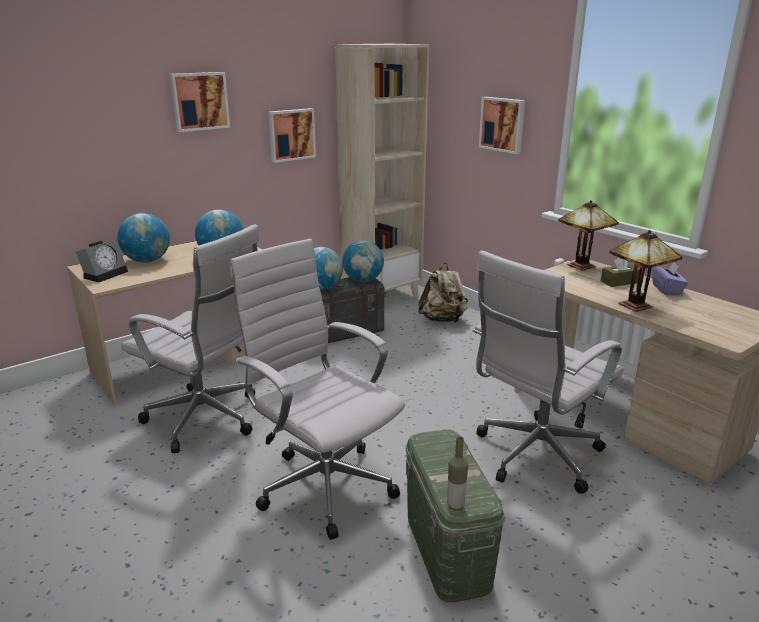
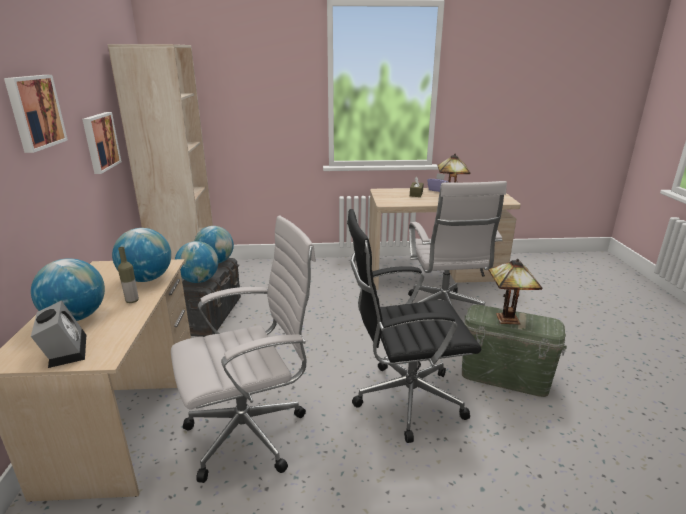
camera: 55 degrees left, 0 degrees up
white office chair [230,239,405,540] -> black office chair [347,209,481,443]
beige backpack [418,263,468,323] -> none
bottle [447,436,468,510] -> bottle moved to [118,247,139,303]
picture [479,97,525,154] -> none
table lamp [558,200,619,271] -> table lamp moved to [488,259,542,324]

